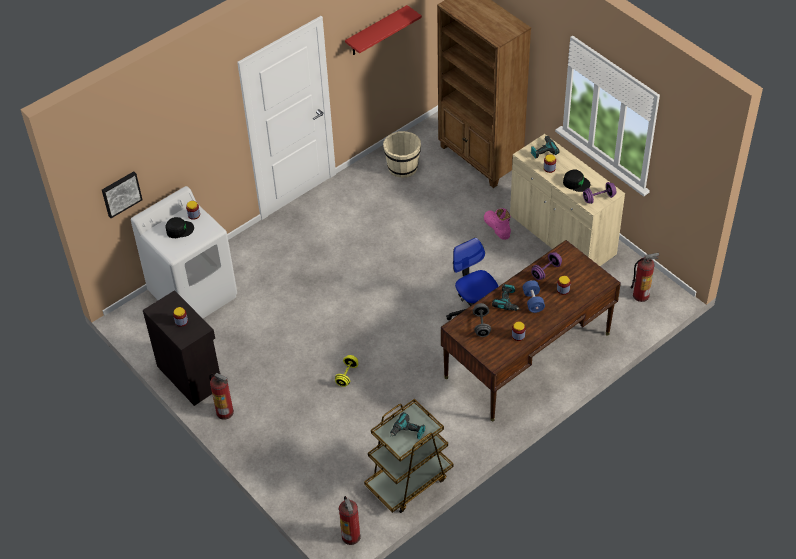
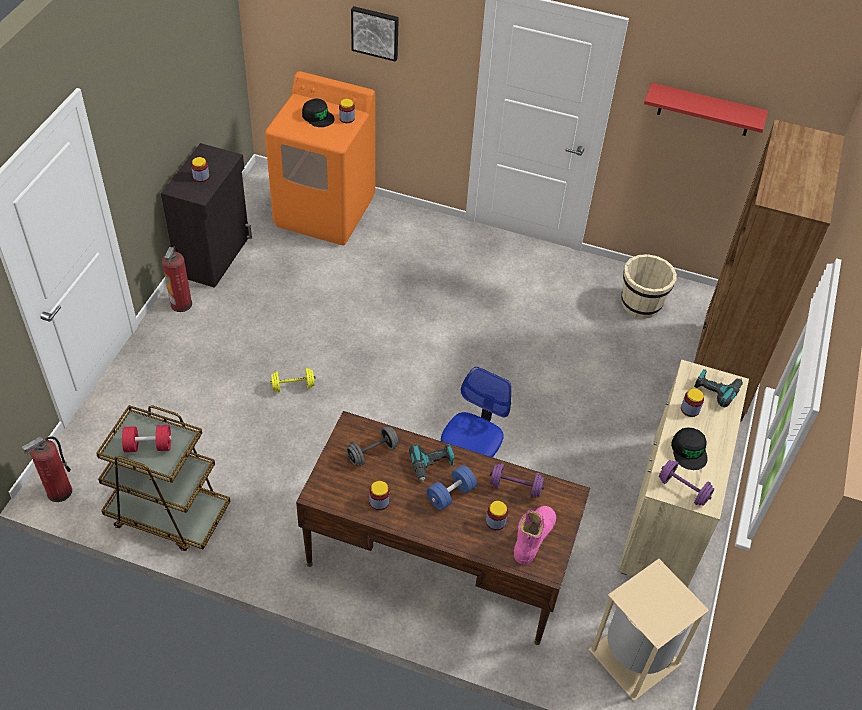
camera: 55 degrees right, 0 degrees up
picture [102,171,143,218] -> picture moved to [351,6,399,62]
white washing machine [131,186,237,318] -> orange washing machine [265,71,375,246]
power drill [390,412,425,439] -> red dumbbell [122,425,172,452]
pink boot [484,208,511,240] -> pink boot moved to [514,506,556,565]
fire extinguisher [630,253,659,302] -> beige trash can [589,559,709,701]

